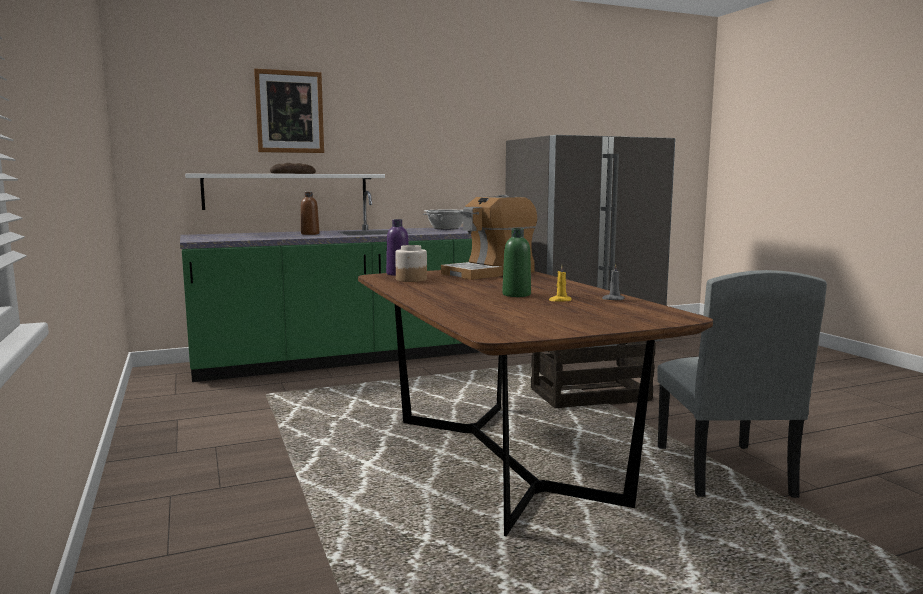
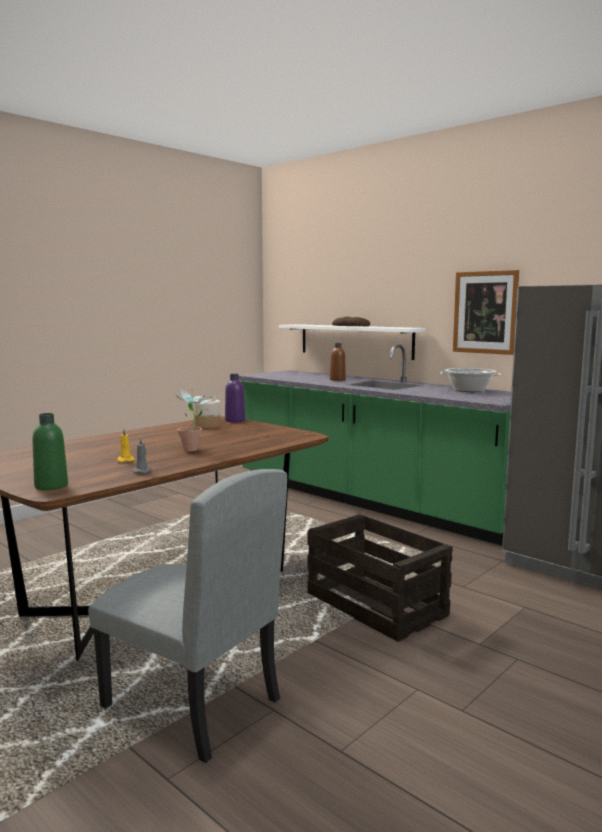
camera: 65 degrees right, 0 degrees up
picture [254,68,324,153] -> picture moved to [453,270,519,355]
coffee machine [441,195,537,280] -> none
green bottle [502,228,531,297] -> green bottle moved to [32,413,68,490]
grey chair [657,270,827,498] -> grey chair turned 120 degrees counterclockwise [88,469,287,763]
none -> potted plant [176,388,214,452]

